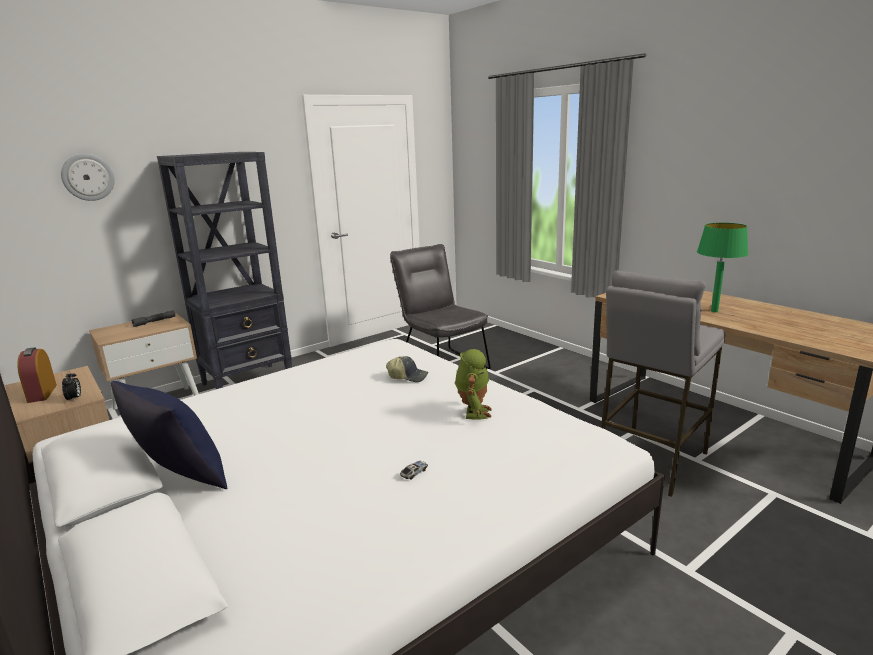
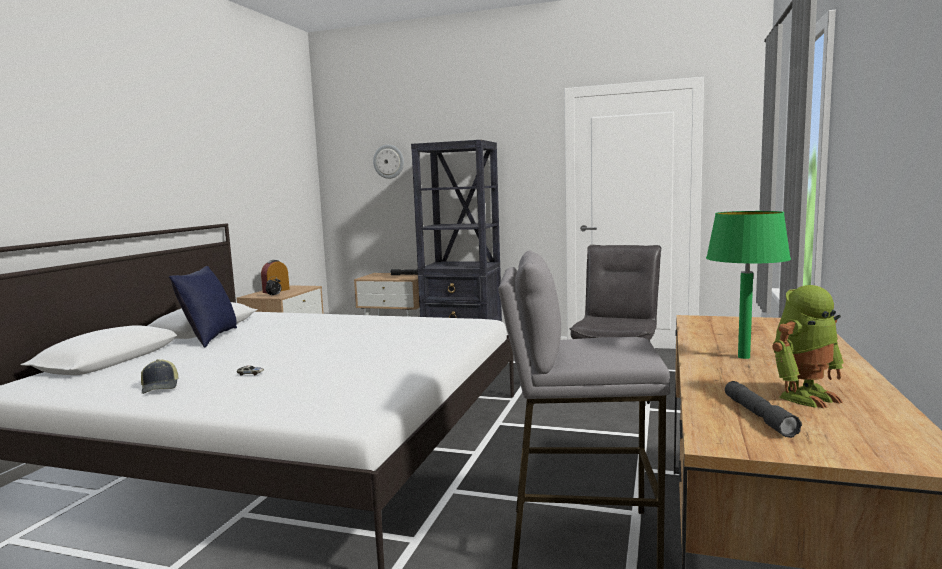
camera: 55 degrees right, 10 degrees down
cap [386,356,429,382] -> cap moved to [141,359,178,394]
toy robot [455,349,492,419] -> toy robot moved to [772,285,844,408]
none -> grey flashlight [725,381,802,438]

